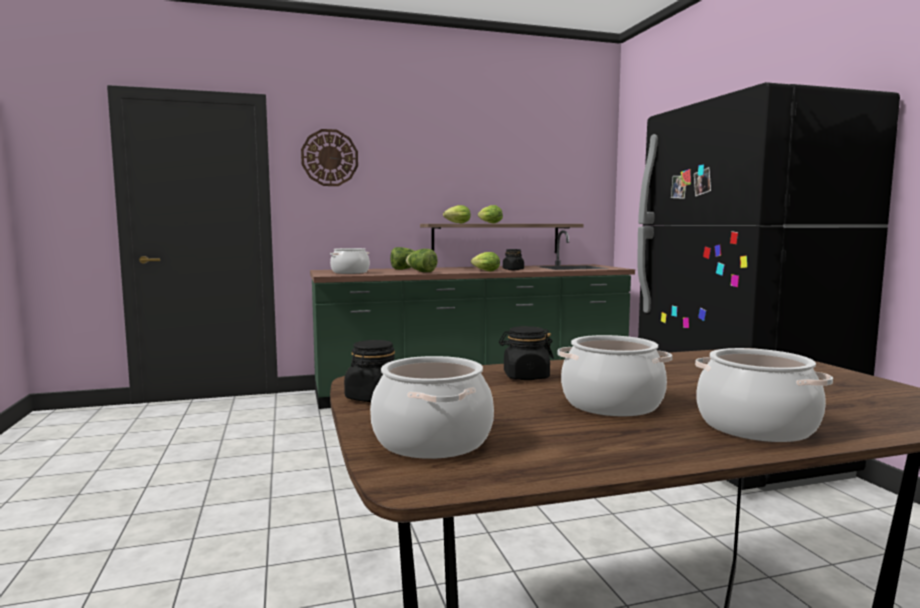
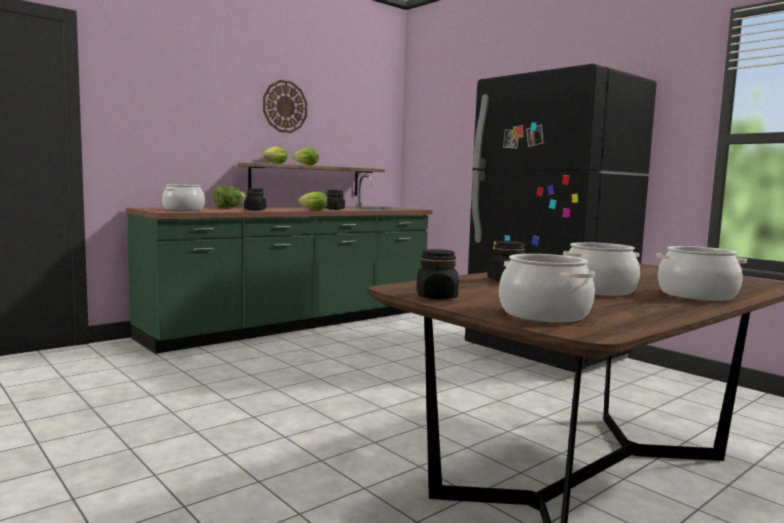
camera: 25 degrees left, 0 degrees up
wall clock [301,129,358,186] -> wall clock moved to [263,80,307,133]
lettuce [406,249,438,272] -> black jar [244,188,266,210]

